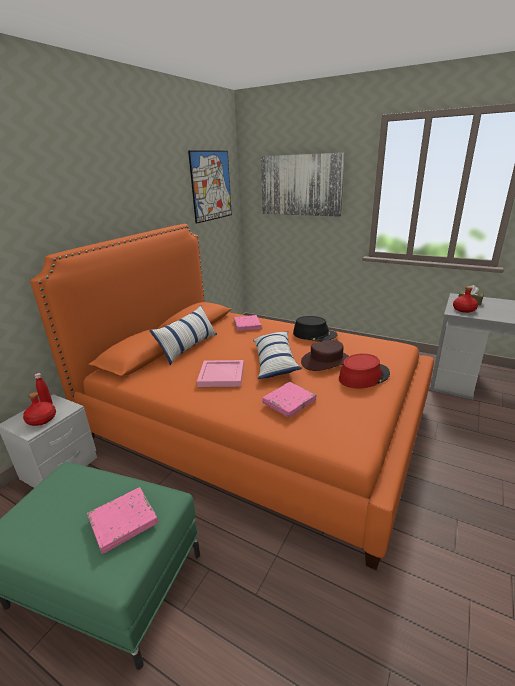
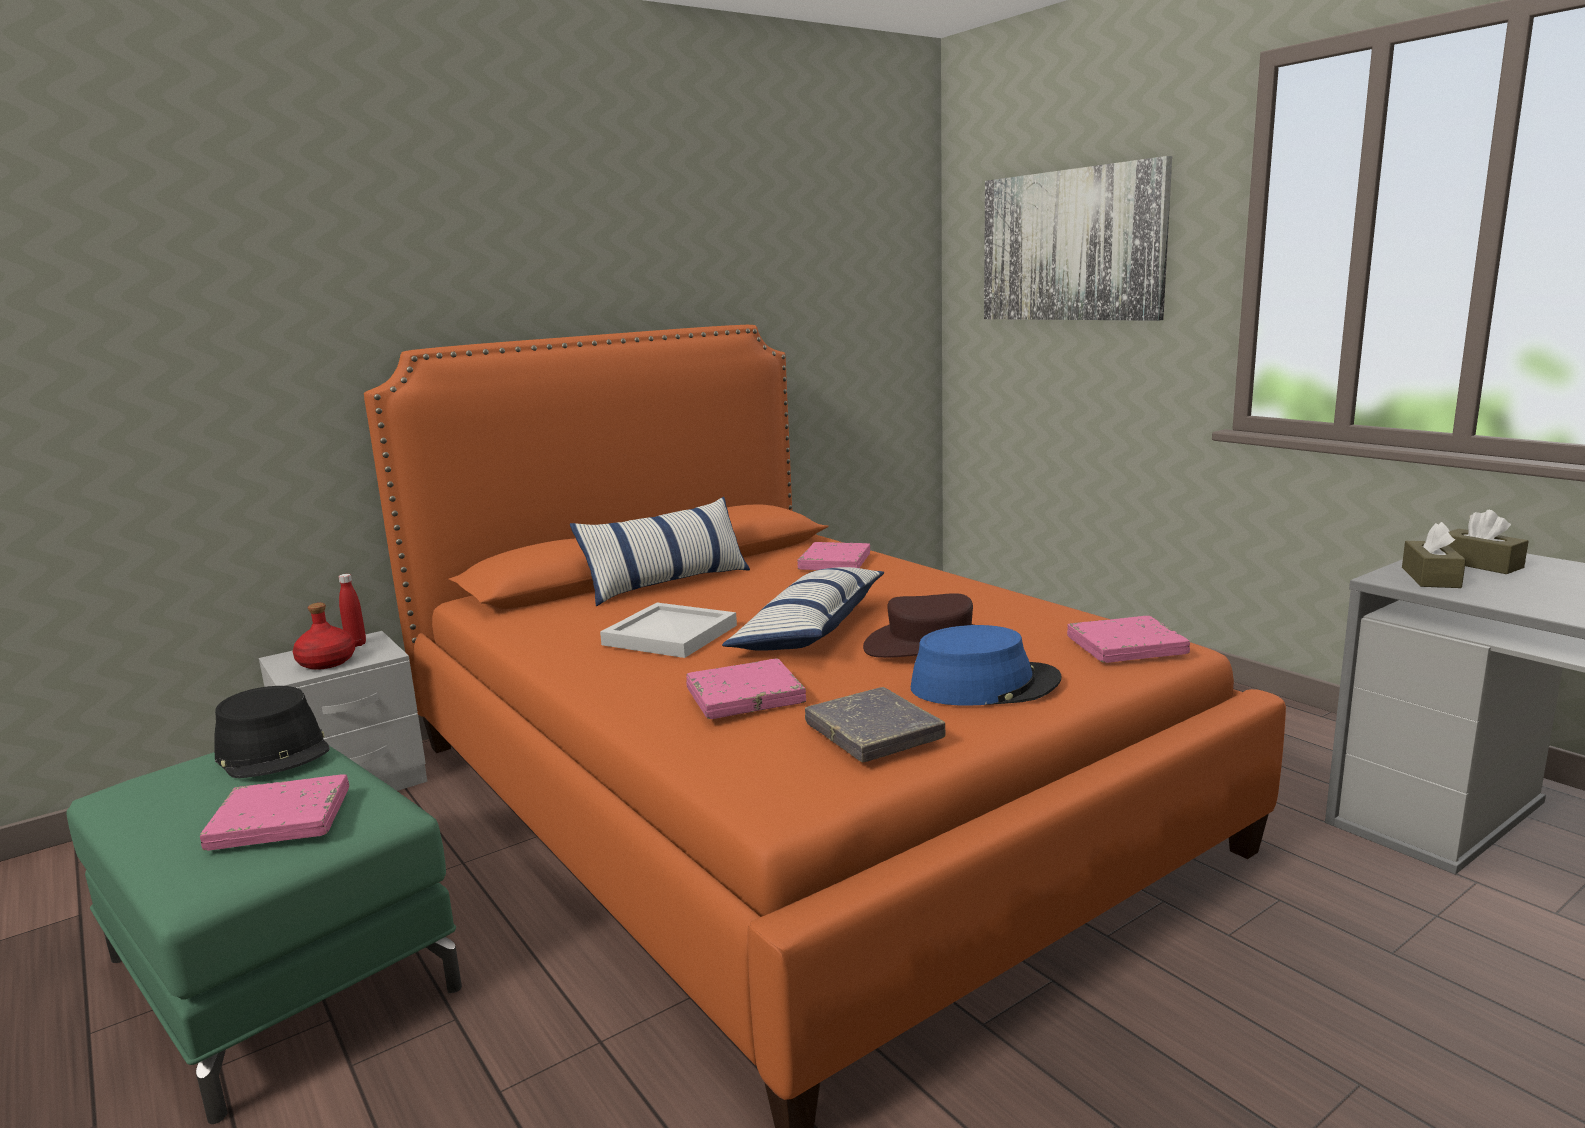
camera: 25 degrees right, 10 degrees down
picture [188,150,232,224] -> none
pink tray [197,360,244,387] -> white tray [600,603,737,658]
black hat [293,316,338,342] -> black hat moved to [214,686,330,778]
red hat [339,354,390,389] -> blue hat [911,625,1062,705]
red bottle [453,286,478,313] -> brown tissue box [1402,522,1466,588]
none -> grey book [805,687,946,763]
none -> pink book [1067,616,1190,663]

